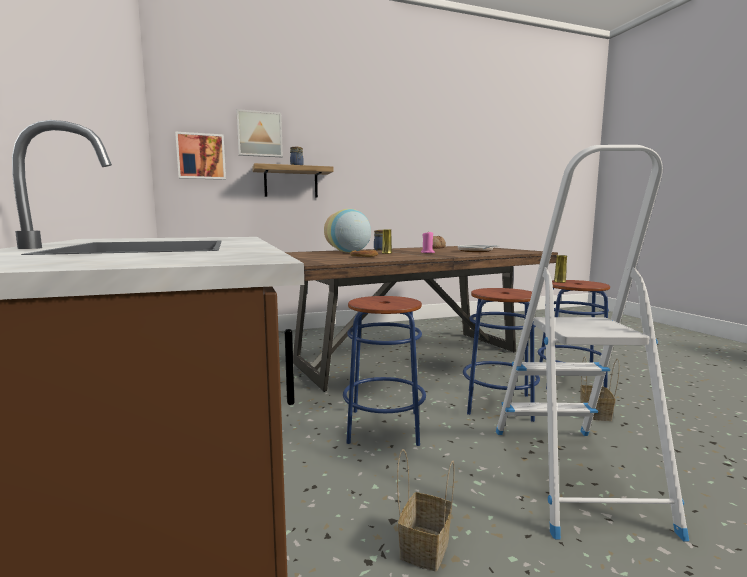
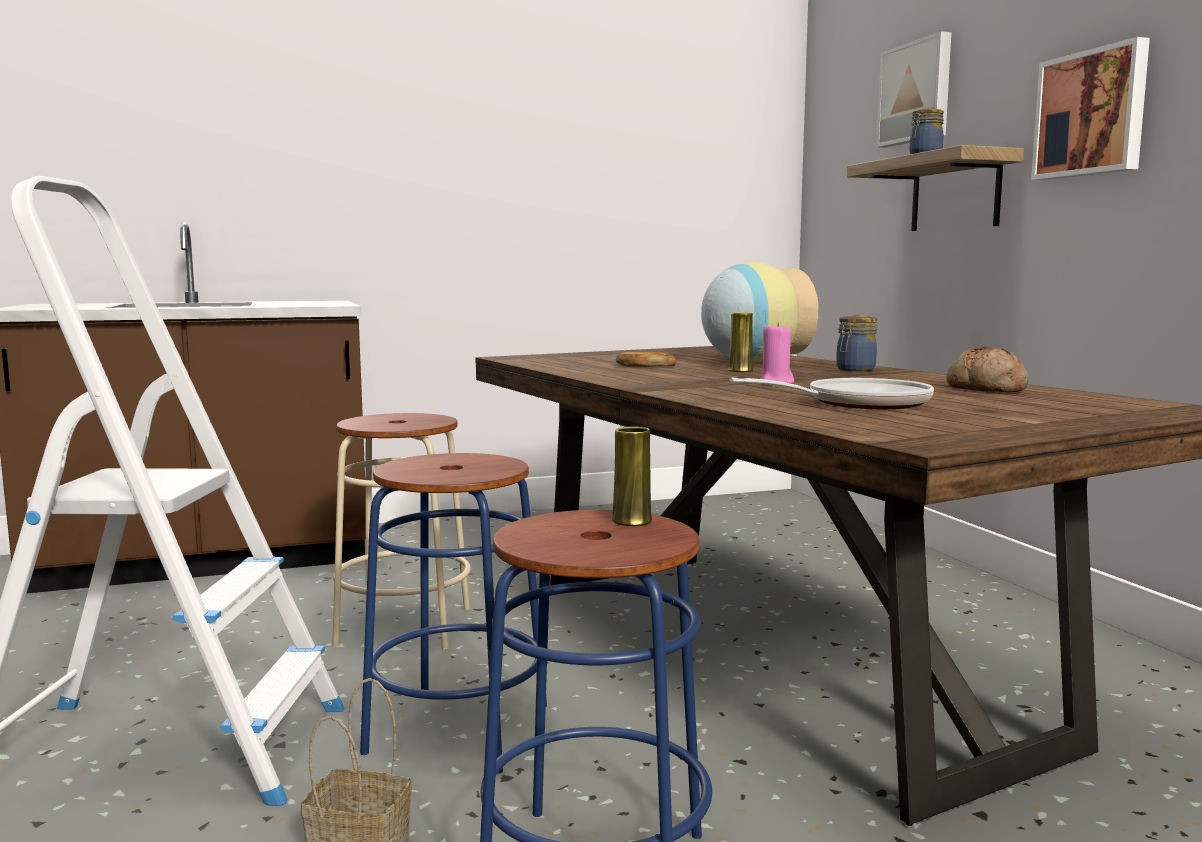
camera: 90 degrees right, 0 degrees up
picture [175,132,226,180] -> picture moved to [1031,37,1150,180]
blue stool [343,296,426,446] -> beige stool [332,413,471,650]
basket [397,449,455,571] -> none

